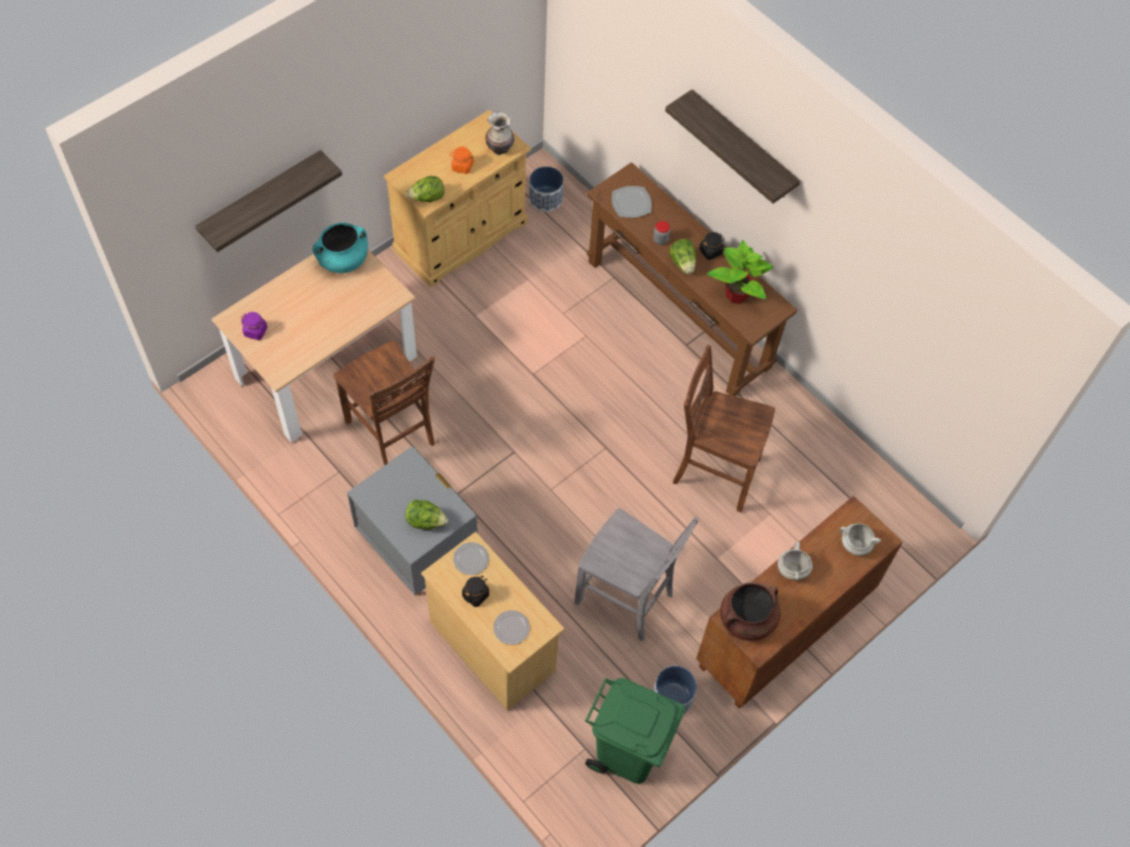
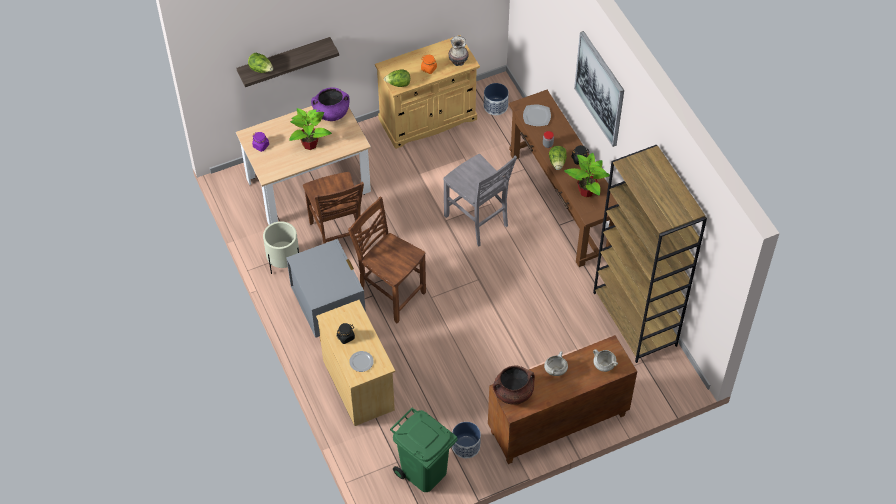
camera: 20 degrees right, 5 degrees down
turquoise cooking pot [313,223,368,273] -> purple cooking pot [311,88,350,121]
lettuce [405,499,448,530] -> lettuce moved to [248,53,273,73]
plate [453,542,489,575] -> none
grey chair [574,508,699,641] -> grey chair moved to [443,154,517,246]
shelf [665,90,800,204] -> picture [574,31,624,147]
brown chair [673,345,775,512] -> brown chair moved to [348,196,426,323]
none -> beige planter [263,221,299,274]
none -> potted plant [289,108,332,150]
none -> brown bookcase [593,145,707,363]

